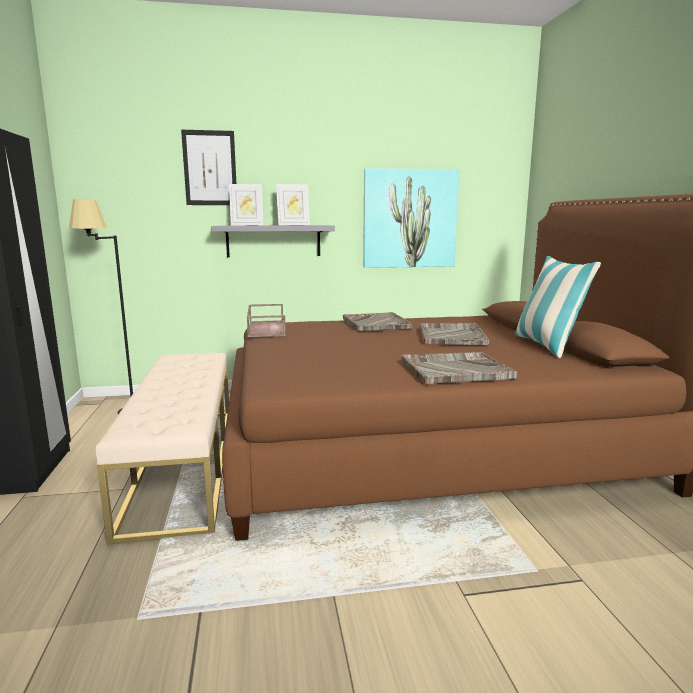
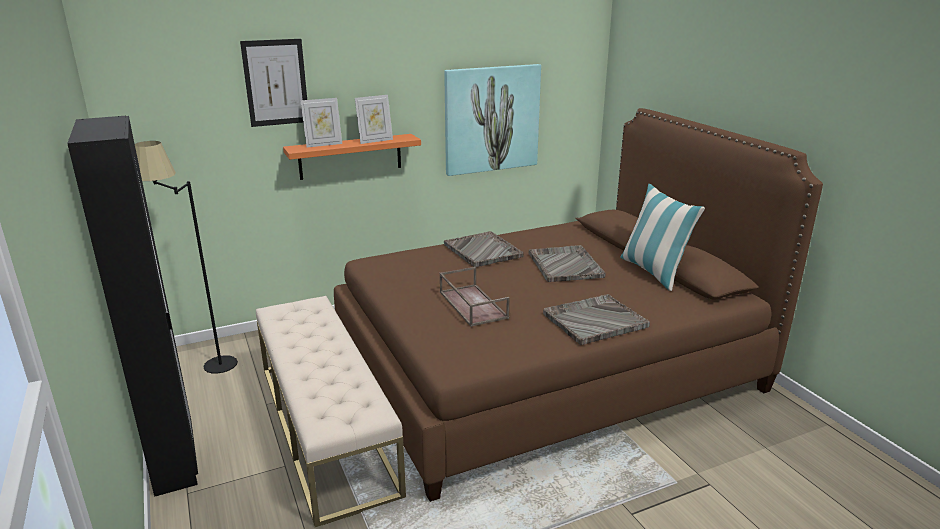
camera: 15 degrees left, 10 degrees up
grey shelf [211,225,335,257] -> orange shelf [283,134,421,180]
brown tray [247,304,286,337] -> brown tray moved to [440,267,509,327]

